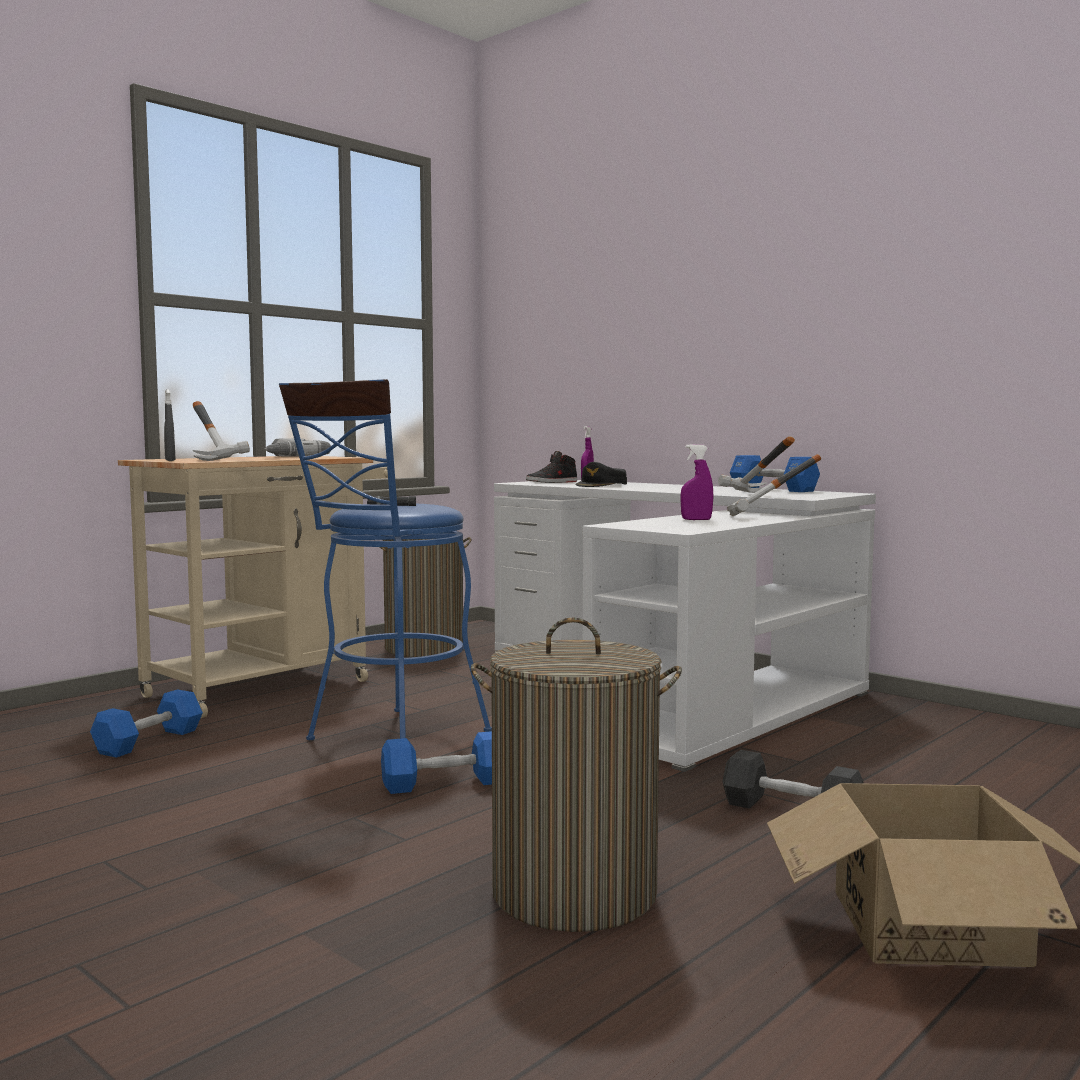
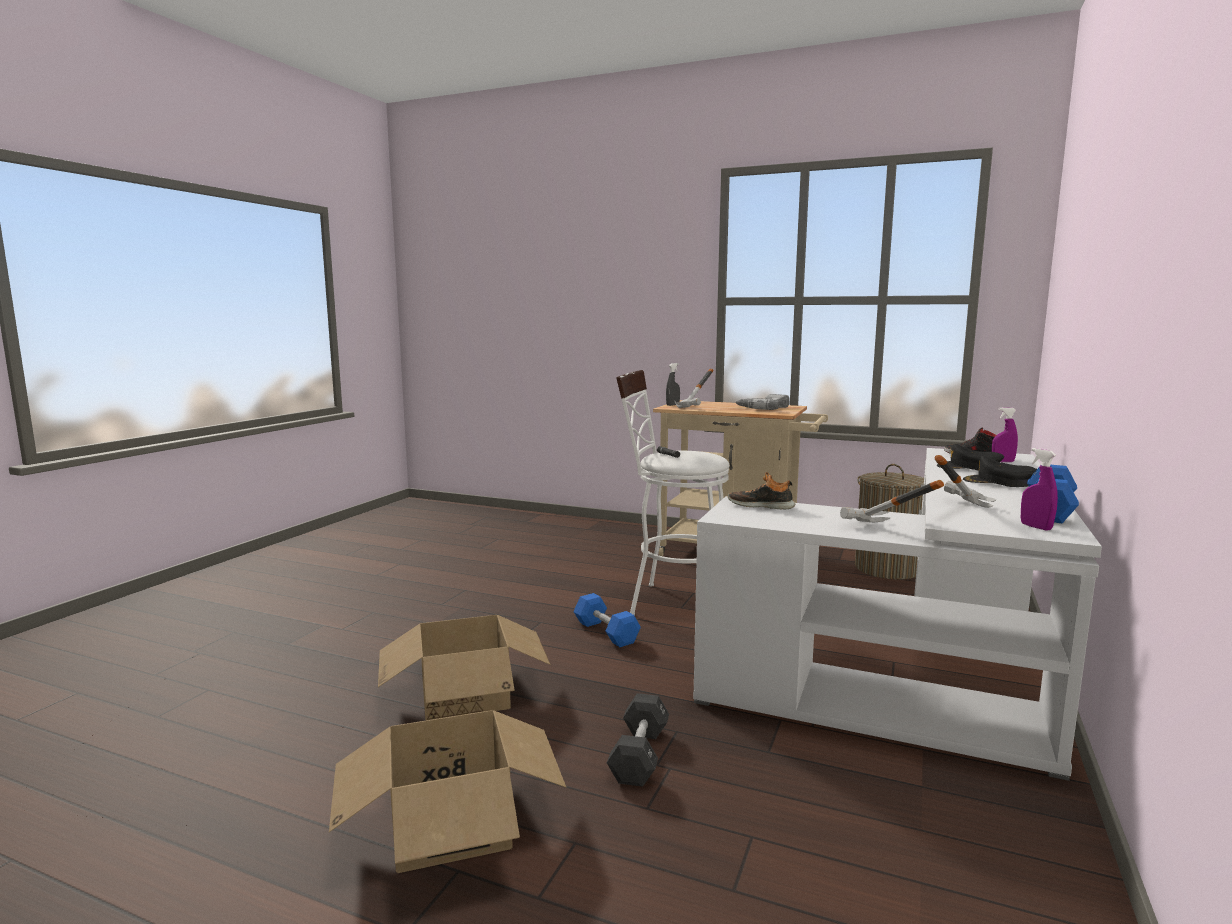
camera: 70 degrees right, 5 degrees up
blue dumbbell [90,689,203,758] -> none
blue stool [279,379,492,740] -> white stool [616,370,729,616]
laundry basket [471,617,682,932] -> cardboard box [378,615,551,721]
purple spray bottle [680,444,713,520] -> purple spray bottle moved to [1021,448,1058,531]
none -> shoe [728,472,795,509]
none -> black cap [963,456,1037,487]

